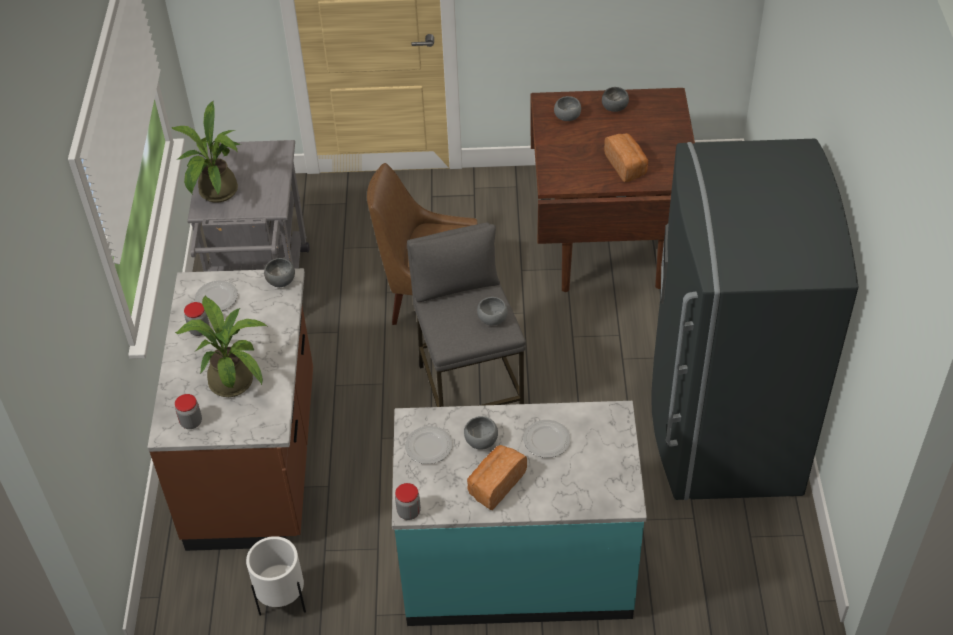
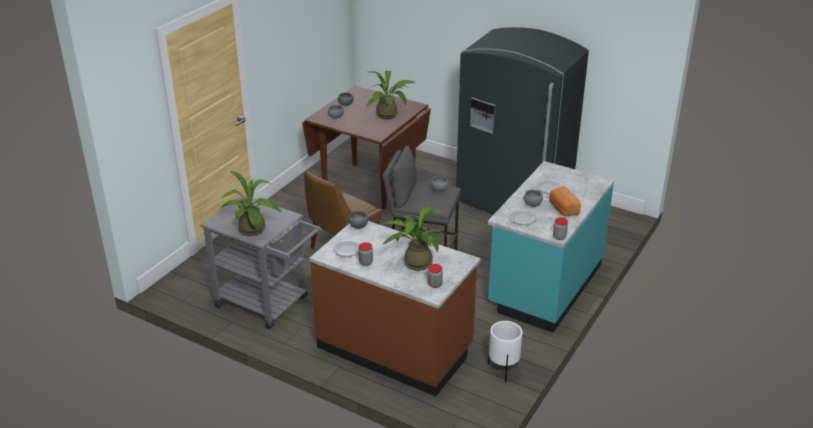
camera: 60 degrees left, 15 degrees down
bread [604,133,648,182] -> potted plant [366,70,416,119]

